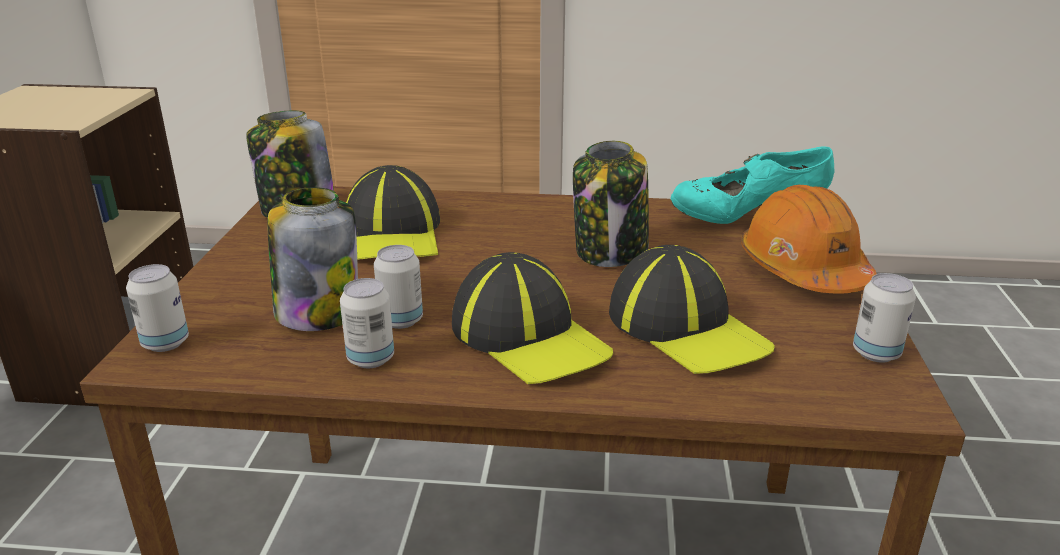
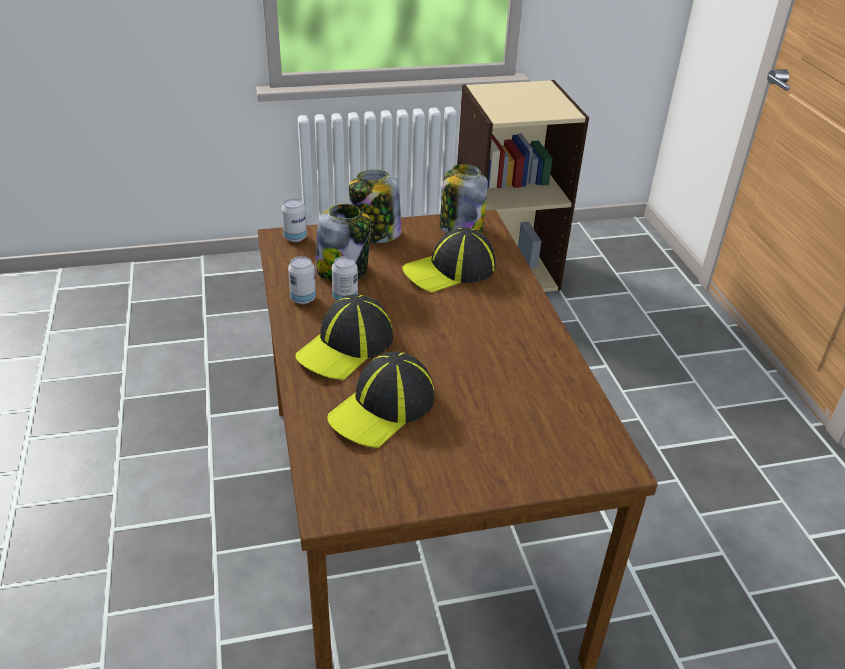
camera: 70 degrees right, 10 degrees up
jar [573,141,649,267] -> jar moved to [349,170,401,243]
turquoise shoe [671,146,834,224] -> none
orange hard hat [741,185,876,294] -> none
can [853,273,916,363] -> none

